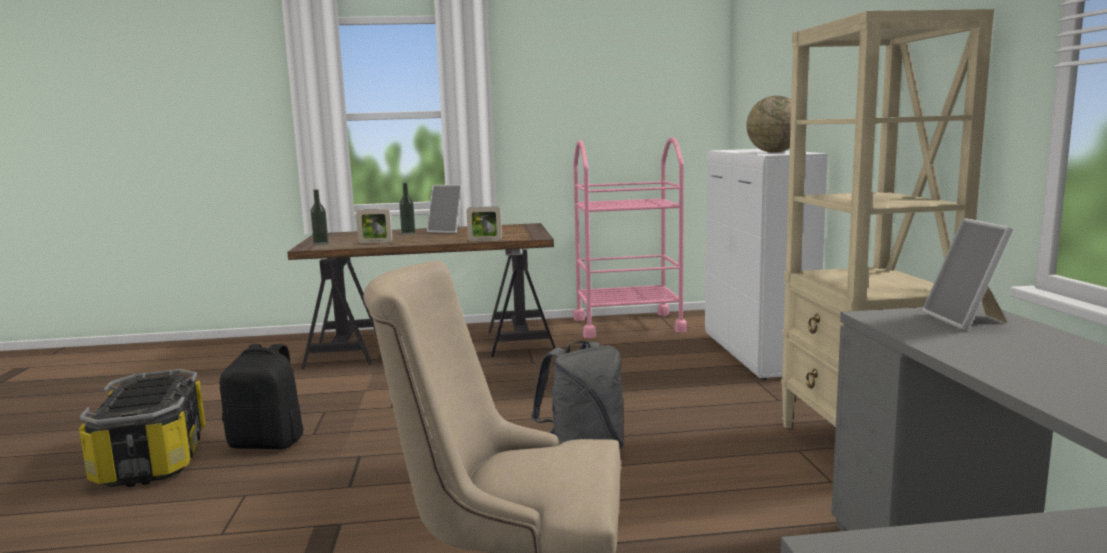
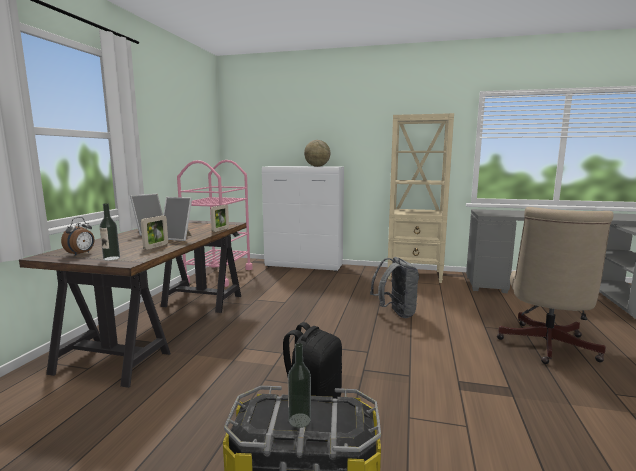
camera: 70 degrees left, 0 degrees up
bottle [399,183,415,235] -> bottle moved to [288,343,311,428]
picture frame [922,218,1014,331] -> picture frame moved to [163,197,192,241]
none -> alarm clock [61,217,94,256]

